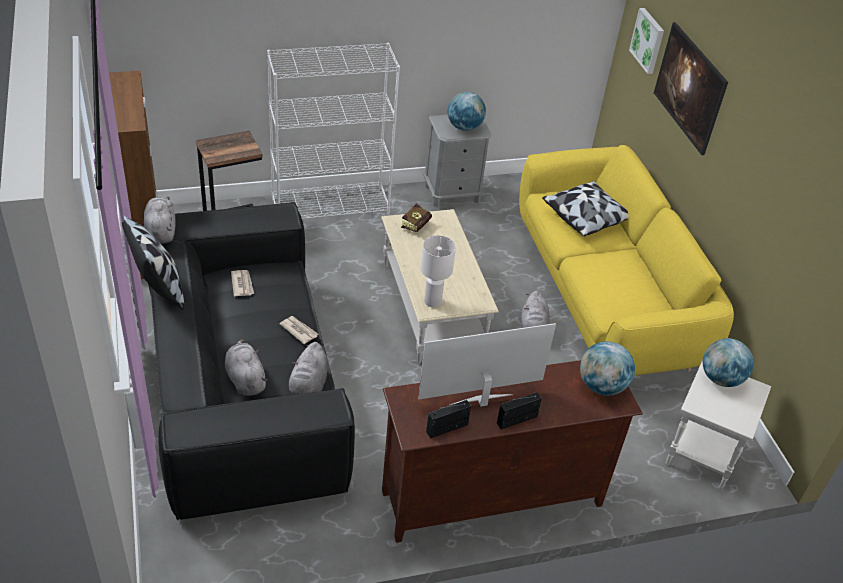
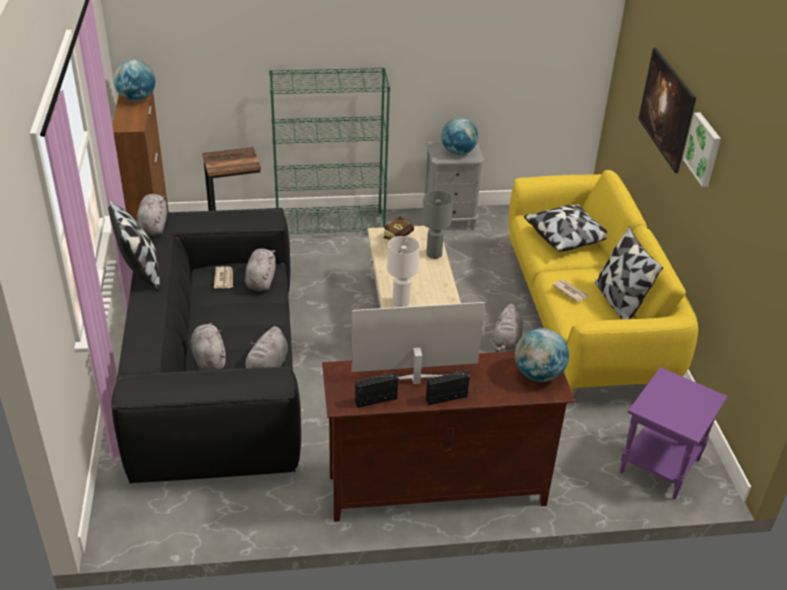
camera: 10 degrees right, 5 degrees down
white bookcase [267,43,400,219] -> green bookcase [269,68,390,234]
newspaper [279,316,318,344] -> newspaper moved to [552,279,589,302]
picture [629,8,664,74] -> picture moved to [683,113,721,187]
white side table [666,360,771,489] -> purple side table [620,367,727,500]
globe [703,338,754,387] -> globe moved to [113,60,155,101]
none -> grey plush toy [245,248,276,291]
none -> grey table lamp [422,190,453,259]
none -> pillow [595,226,663,319]

